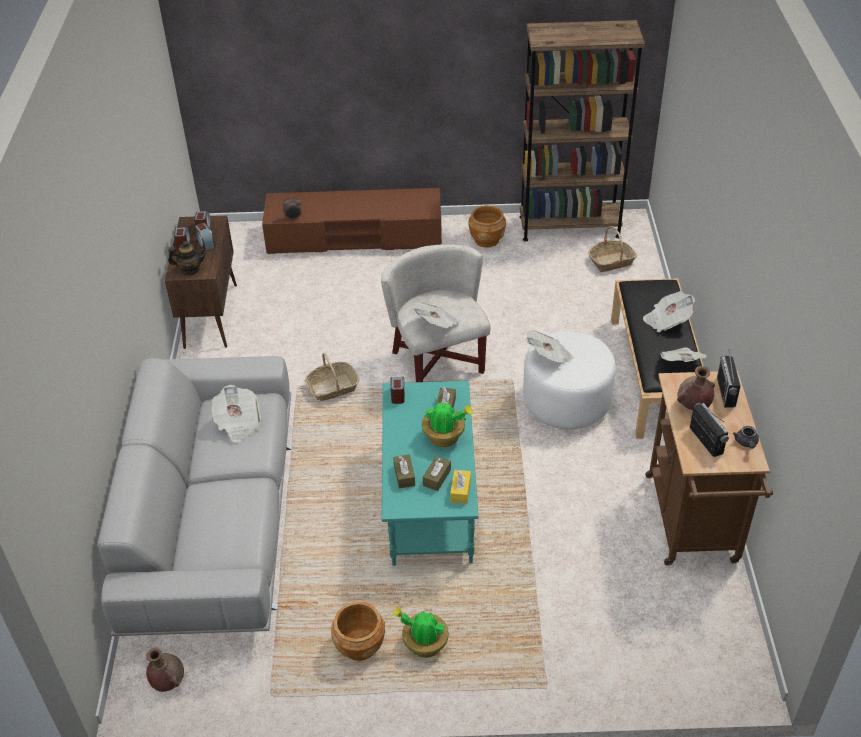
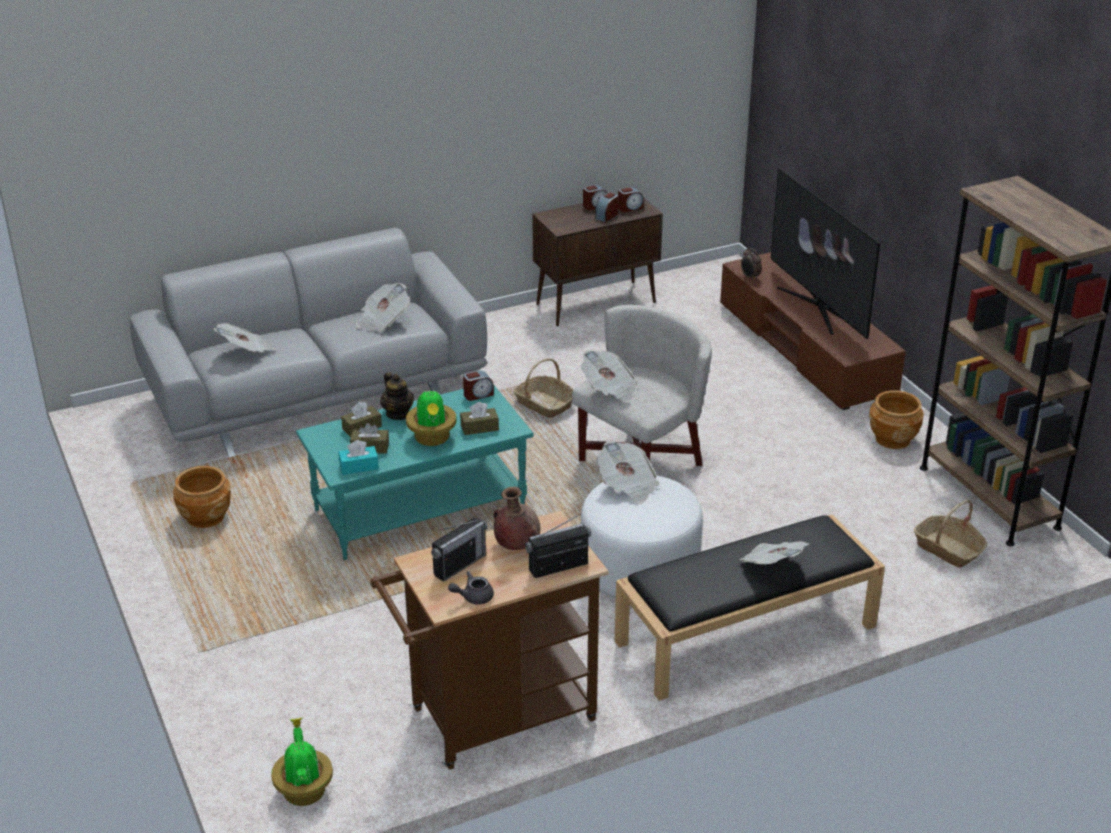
camera: 65 degrees right, 10 degrees down
brown vase [146,648,184,692] -> none
teapot [168,241,206,275] -> teapot moved to [380,372,414,420]
potted plant [392,607,449,658] -> potted plant moved to [271,718,333,806]
yellow tissue box [450,470,471,504] -> turquoise tissue box [338,440,379,475]
newspaper [660,347,707,362] -> newspaper moved to [213,323,276,352]
none -> television [771,168,880,339]

